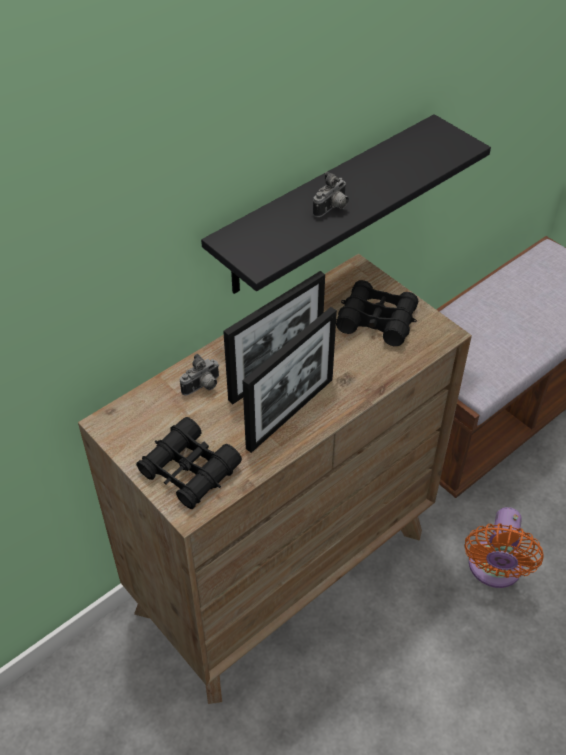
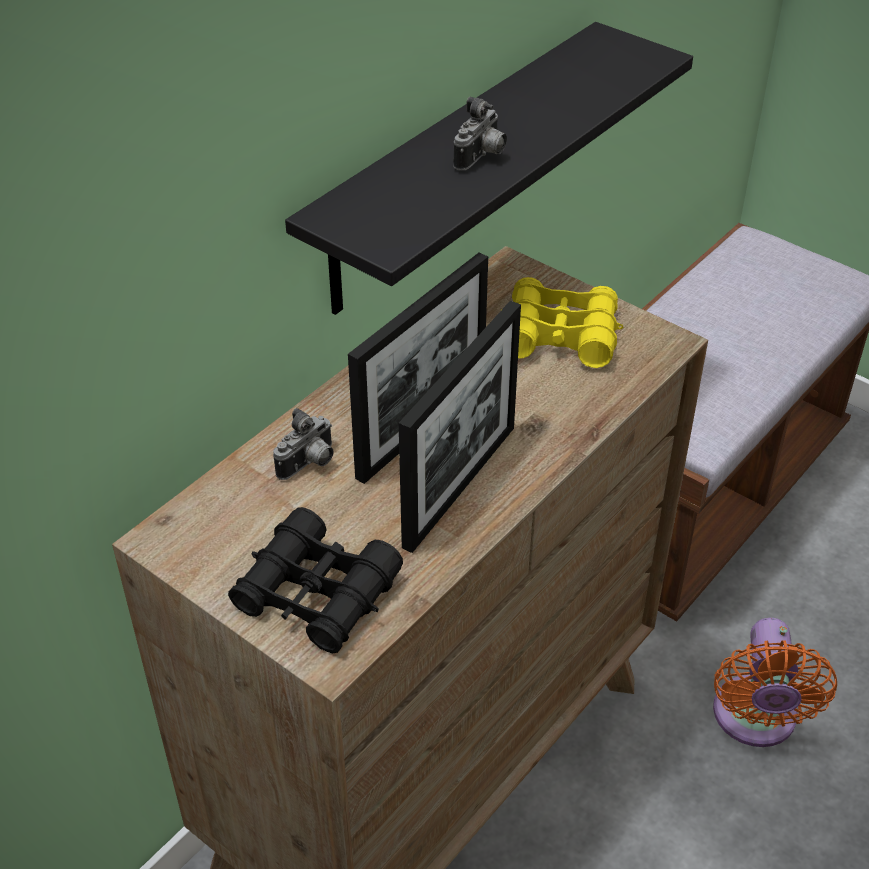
camera: 10 degrees left, 5 degrees down
black binoculars [336,280,418,346] -> yellow binoculars [501,277,623,368]

